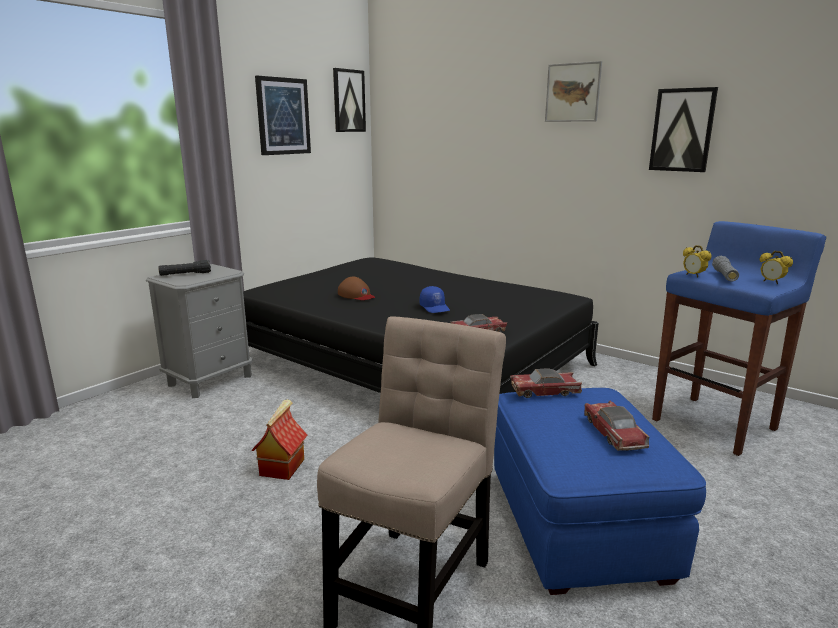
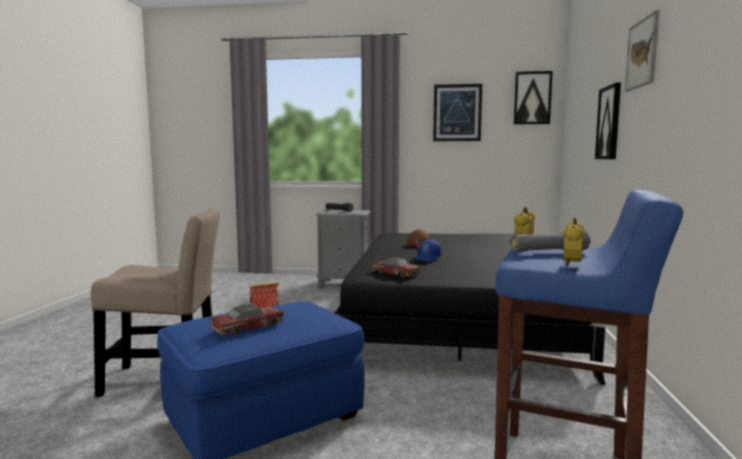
camera: 60 degrees right, 10 degrees down
toy car [510,368,582,398] -> none
picture [649,87,718,172] -> picture moved to [595,82,621,159]

